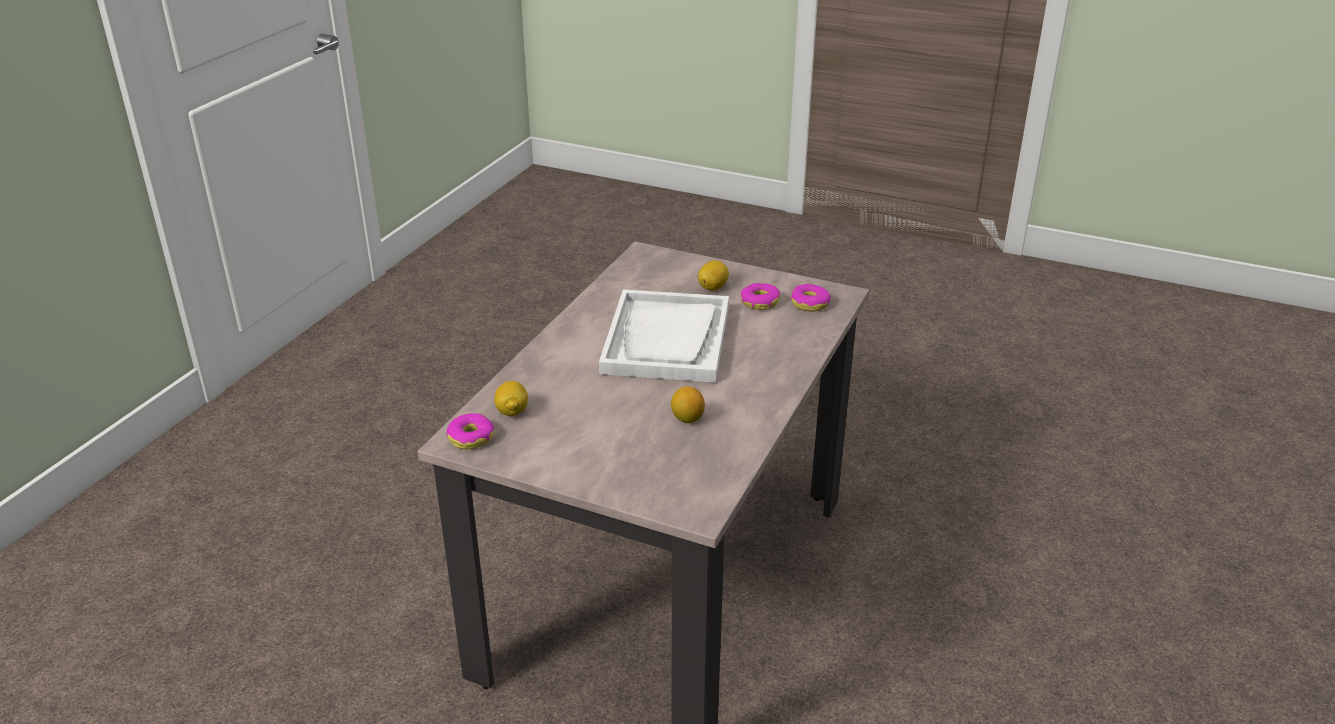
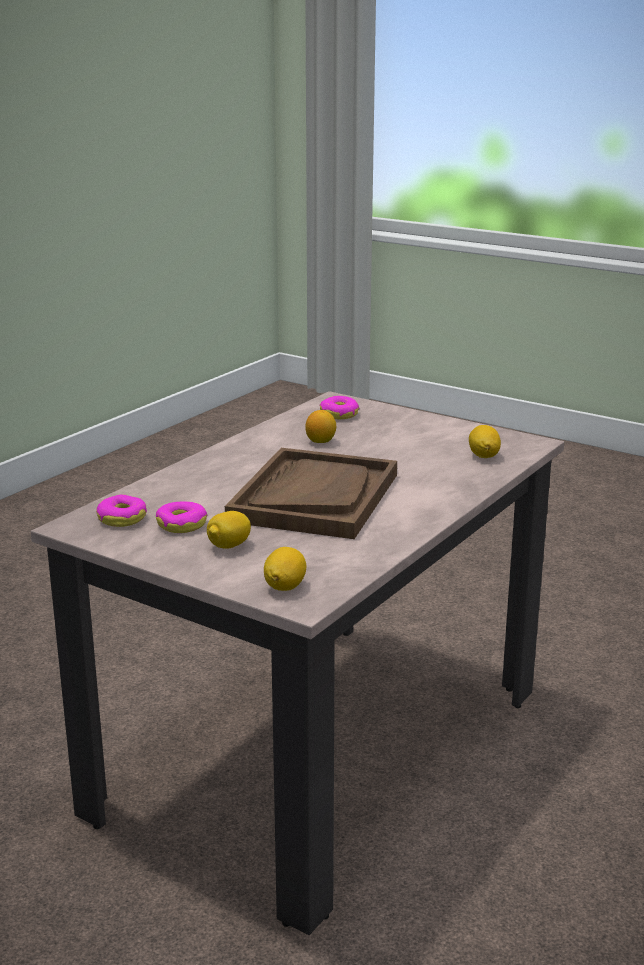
camera: 170 degrees left, 10 degrees down
donut [446,413,494,449] -> donut moved to [319,396,359,419]
white tray [599,289,729,383] -> brown tray [225,448,397,539]
none -> lemon [264,547,307,591]

